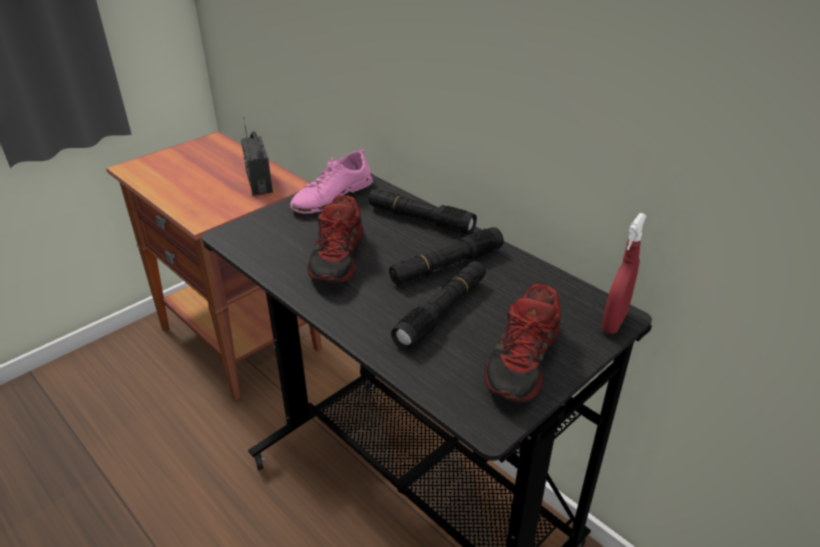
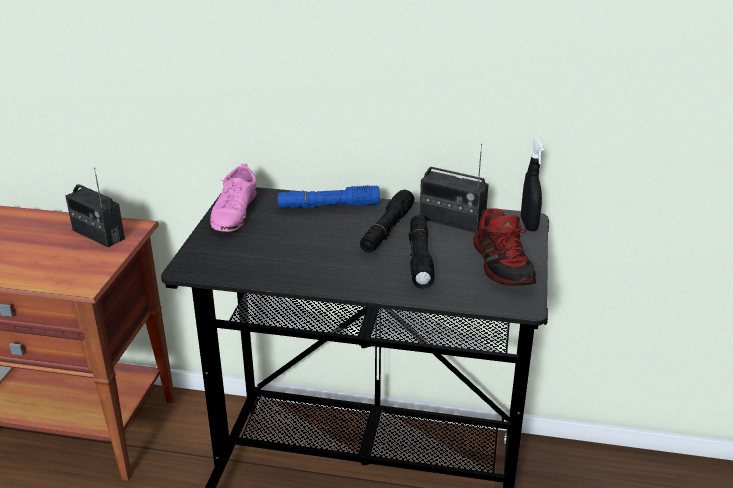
camera: 35 degrees left, 5 degrees down
shoe [307,195,364,283] -> none
black flashlight [368,189,477,235] -> blue flashlight [277,185,380,208]
red spray bottle [601,213,646,334] -> black spray bottle [521,138,544,231]
none -> radio [420,144,489,233]

